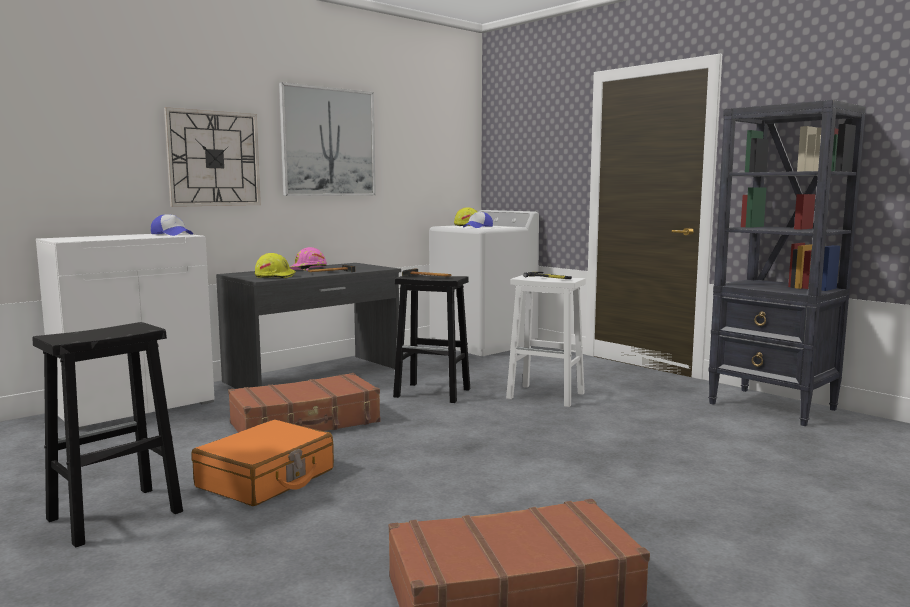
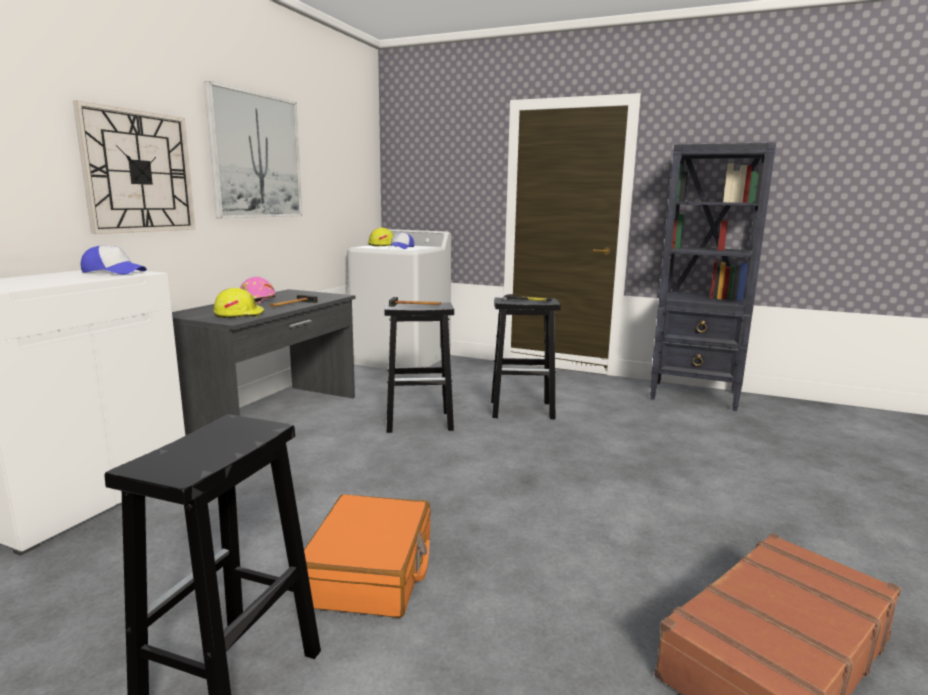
camera: 25 degrees left, 5 degrees up
brown suitcase [228,373,380,433] -> none
white stool [506,275,586,407] -> black stool [491,298,561,419]

